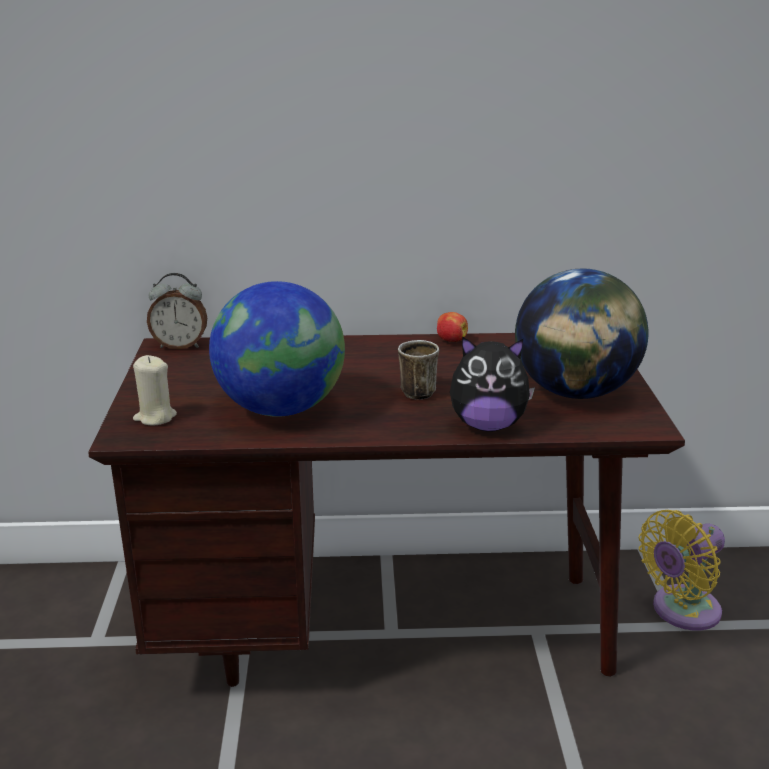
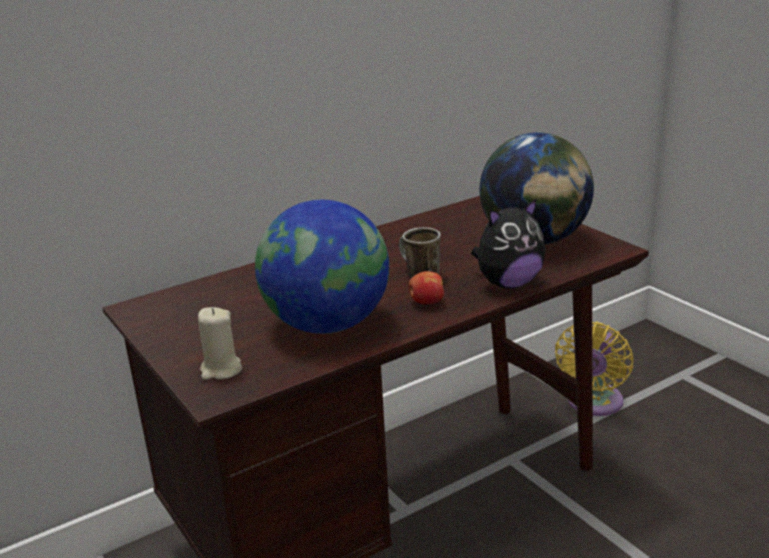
camera: 30 degrees left, 0 degrees up
alarm clock [147,273,207,349] -> none
apple [437,312,468,342] -> apple moved to [409,271,444,305]

